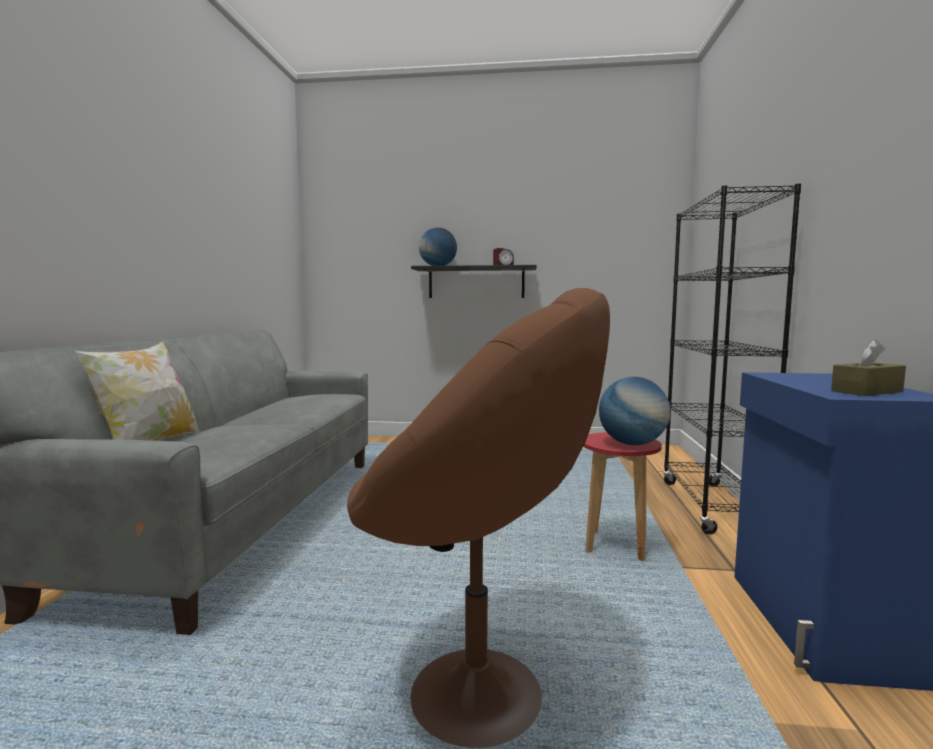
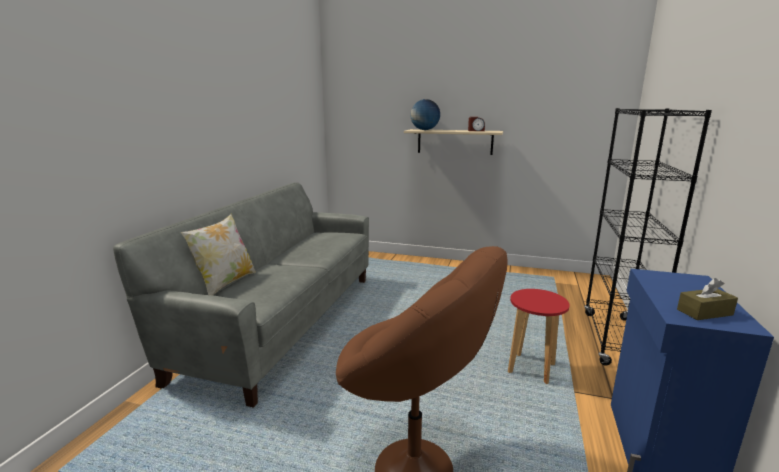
camera: 10 degrees right, 10 degrees up
black shelf [411,265,537,298] -> beige shelf [404,129,503,155]
globe [599,377,671,445] -> none

